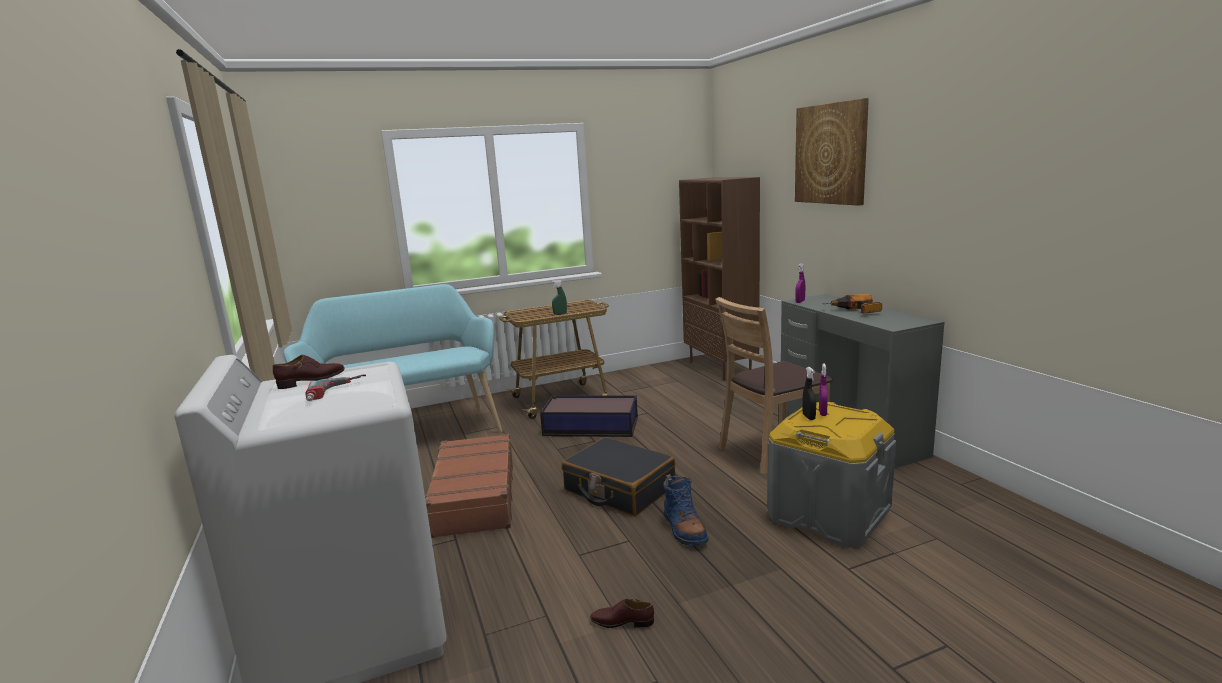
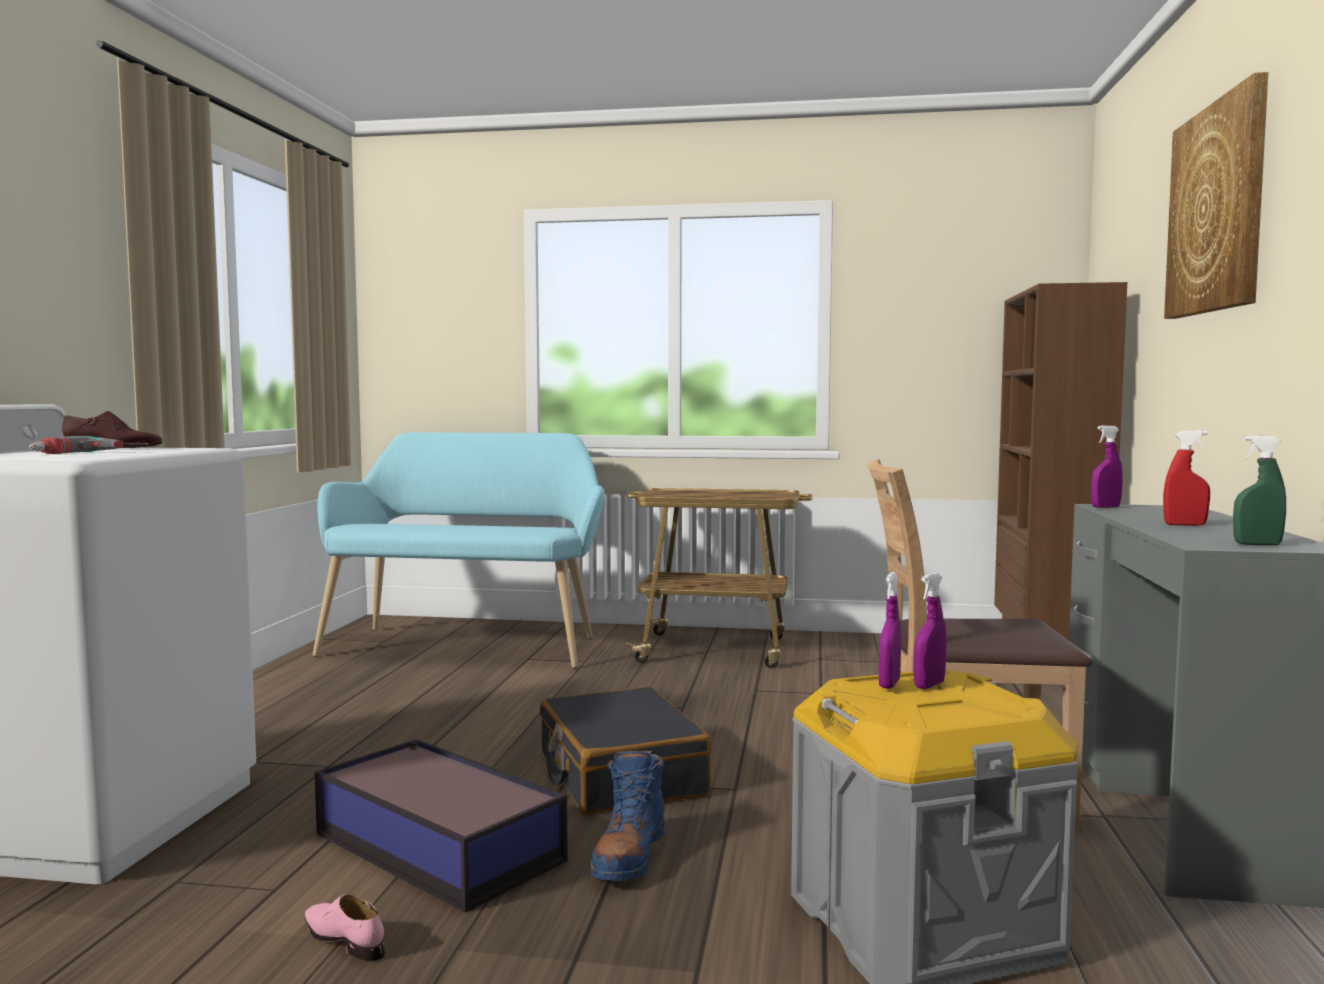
camera: 30 degrees right, 10 degrees down
brown suitcase [425,434,513,538] -> none
storage box [540,396,638,437] -> storage box moved to [315,739,568,913]
green spray bottle [552,280,567,315] -> green spray bottle moved to [1233,435,1286,545]
brown shoe [590,599,654,628] -> pink shoe [305,894,385,961]
black spray bottle [802,367,816,420] -> purple spray bottle [879,572,901,689]
power drill [822,294,882,314] -> red spray bottle [1163,430,1210,526]

